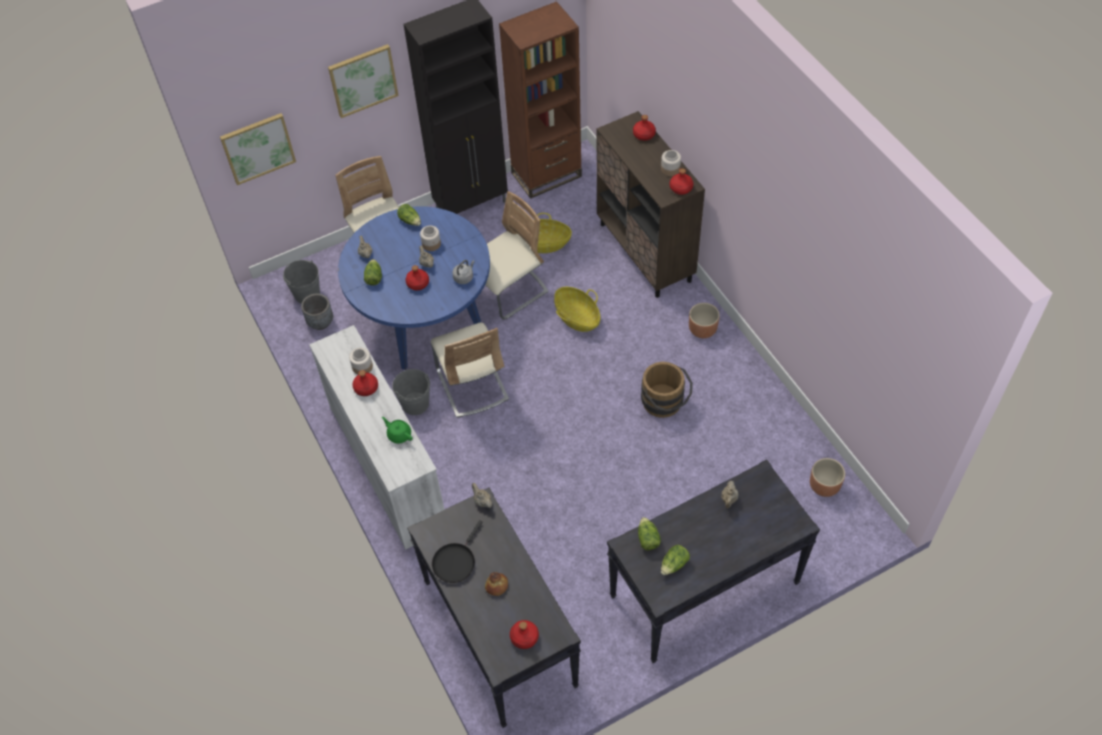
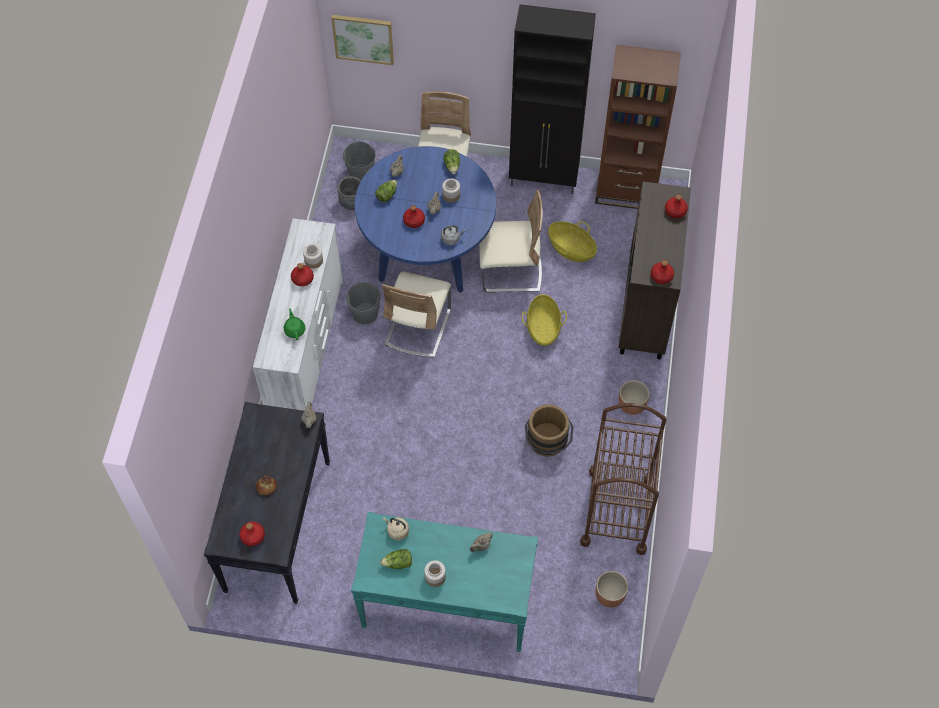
camera: 35 degrees right, 5 degrees up
picture [328,44,399,118] -> none
black frying pan [432,520,483,583] -> none
black console table [607,459,820,663] -> turquoise console table [351,512,538,652]
lettuce [638,517,661,550] -> beige kettle [383,517,409,540]
jar [661,150,681,176] -> jar moved to [424,560,446,587]
none -> brown cart [580,403,667,555]

